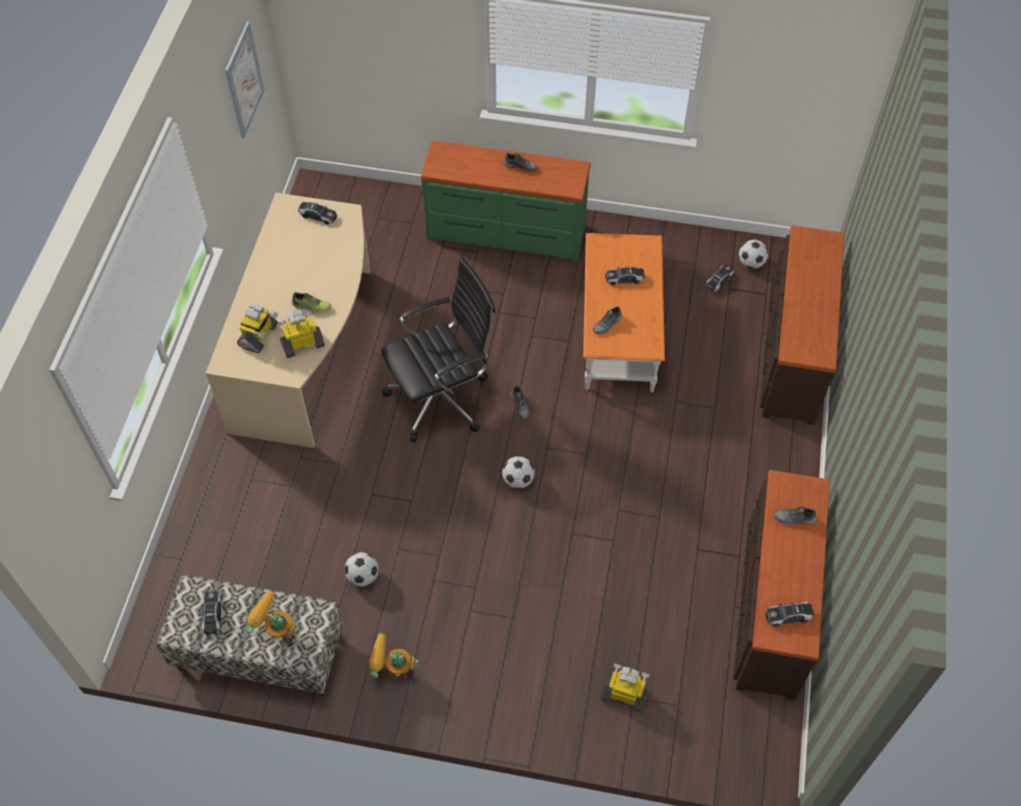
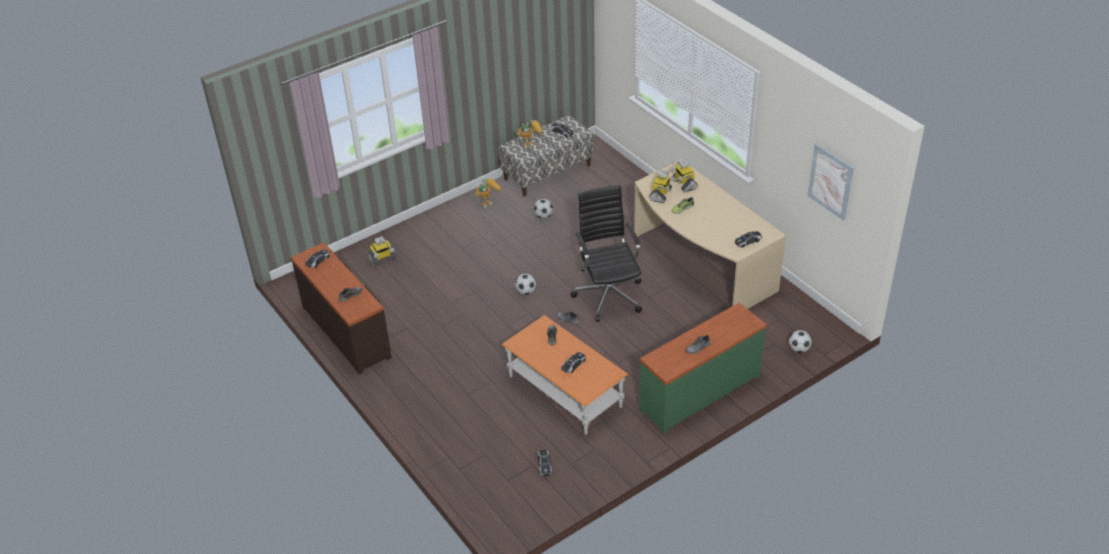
camera: 135 degrees right, 15 degrees down
black office chair [381,258,495,442] -> black office chair turned 150 degrees clockwise [571,185,642,321]
football [739,240,768,269] -> football moved to [789,330,812,353]
brown dresser [760,225,845,425] -> none

